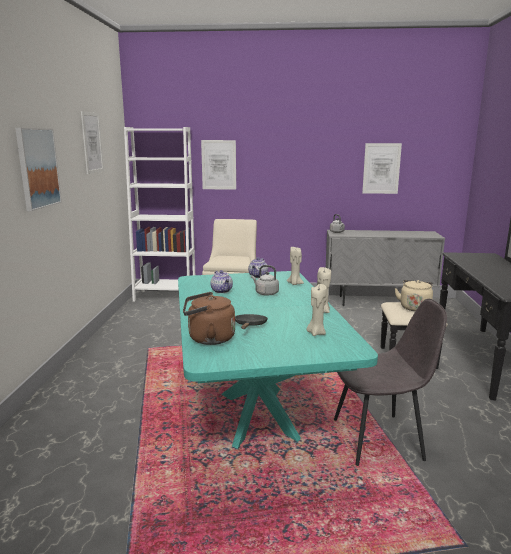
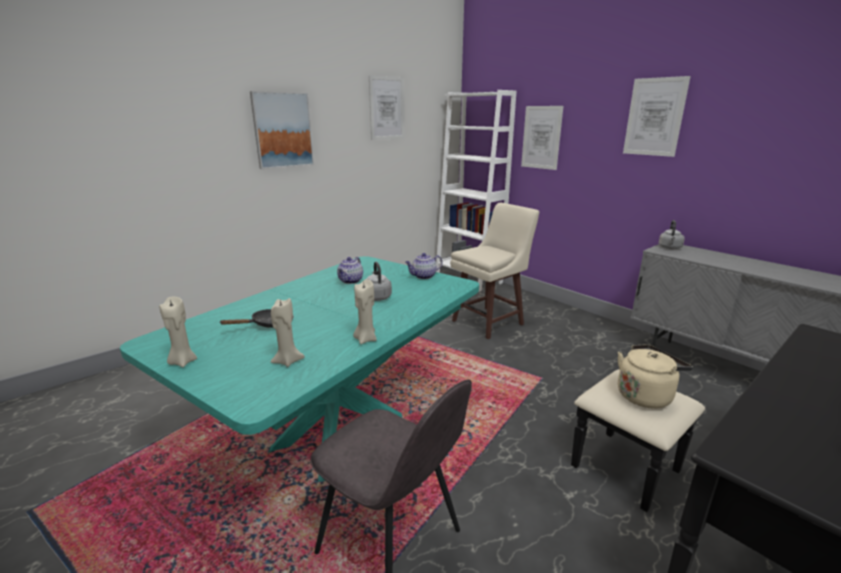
camera: 45 degrees right, 5 degrees up
brown kettle [183,292,235,345] -> none
beige candle [287,247,304,285] -> beige candle moved to [159,297,197,367]
picture [362,143,402,194] -> picture moved to [623,76,691,157]

